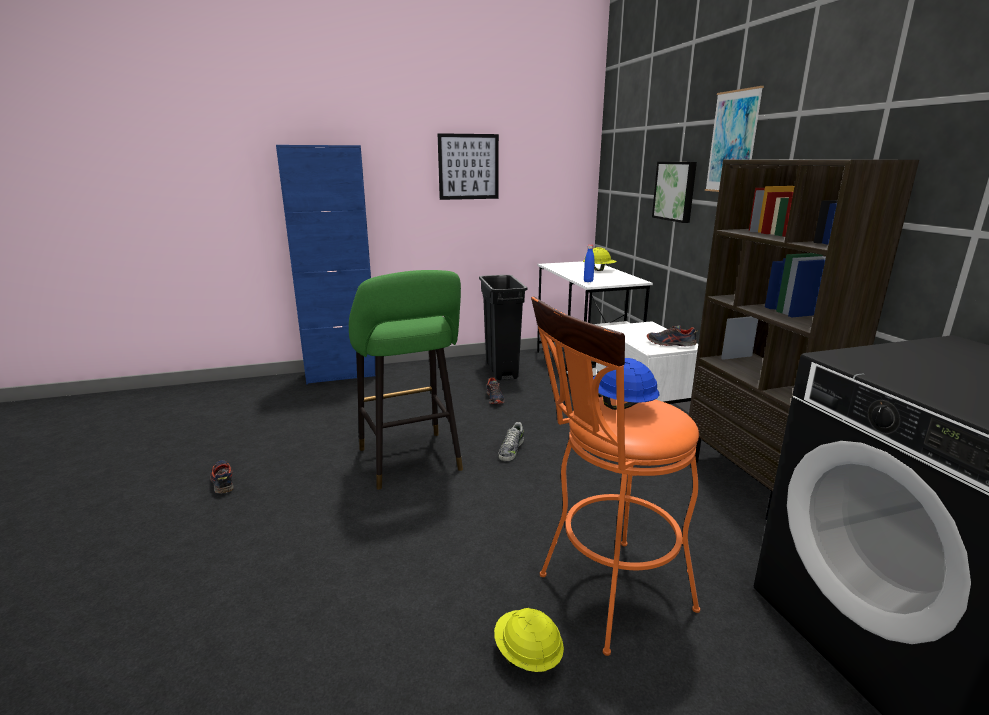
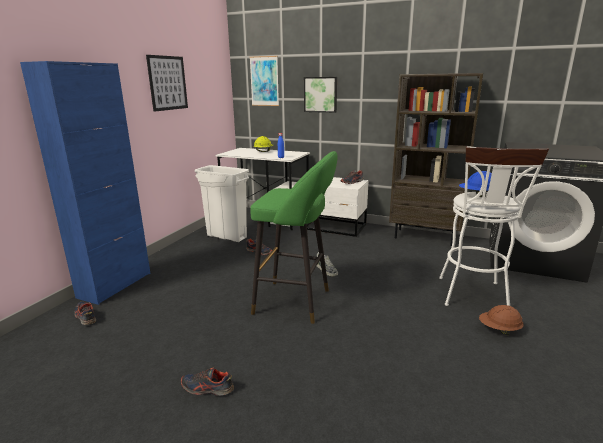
camera: 50 degrees left, 0 degrees up
black trash can [479,275,527,380] -> white trash can [195,165,249,242]
yellow hard hat [494,608,564,672] -> brown hard hat [479,305,524,335]
orange stool [531,296,700,656] -> white stool [439,146,549,306]
picture [705,86,764,192] -> picture moved to [249,56,279,106]
none -> shoe [74,302,96,325]

